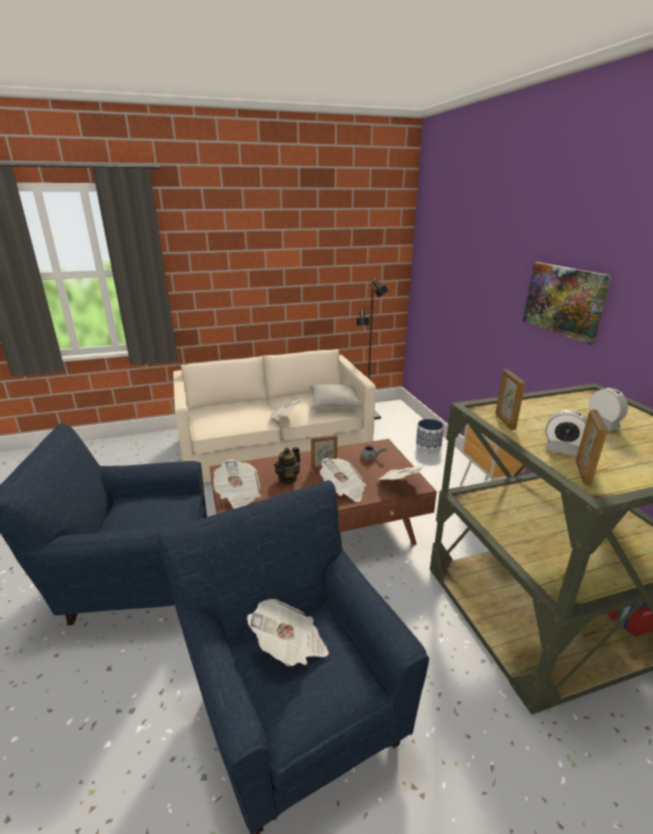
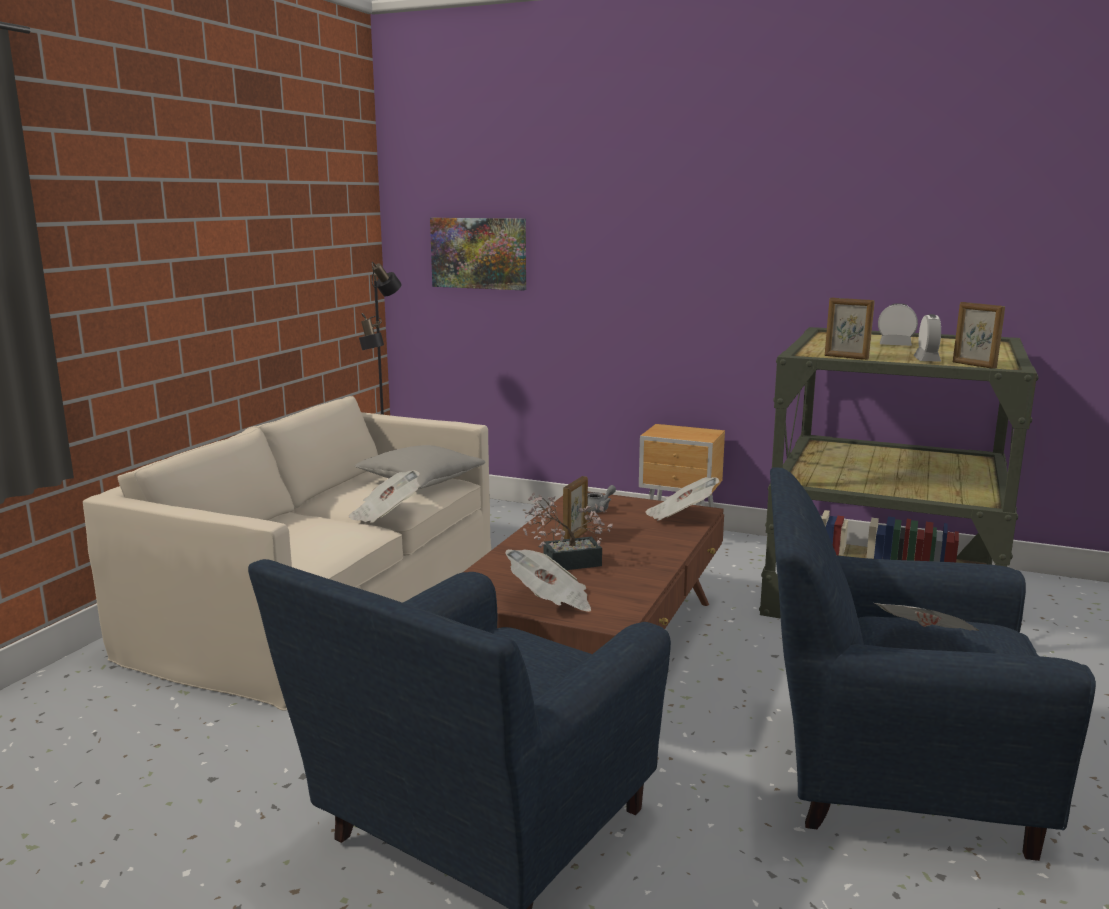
camera: 50 degrees left, 10 degrees down
teapot [274,447,300,484] -> potted plant [523,493,613,570]
newspaper [320,458,366,502] -> none
planter [416,419,444,450] -> none
picture [523,262,612,344] -> picture moved to [430,218,526,290]
alarm clock [545,410,587,456] -> alarm clock turned 60 degrees counterclockwise [914,314,941,362]

